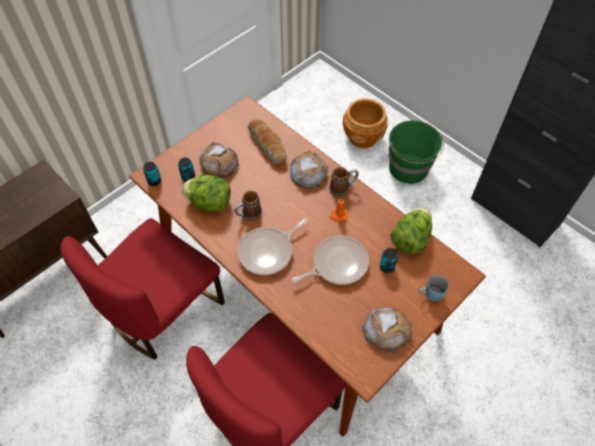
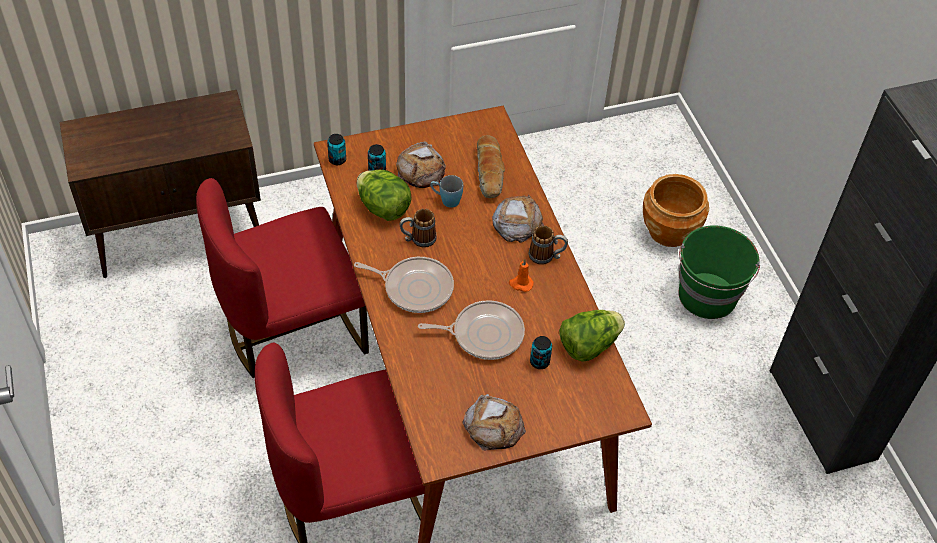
camera: 25 degrees right, 5 degrees down
frying pan [237,219,308,275] -> frying pan turned 150 degrees counterclockwise [354,257,454,313]
blue mug [419,275,449,301] -> blue mug moved to [430,175,463,208]

